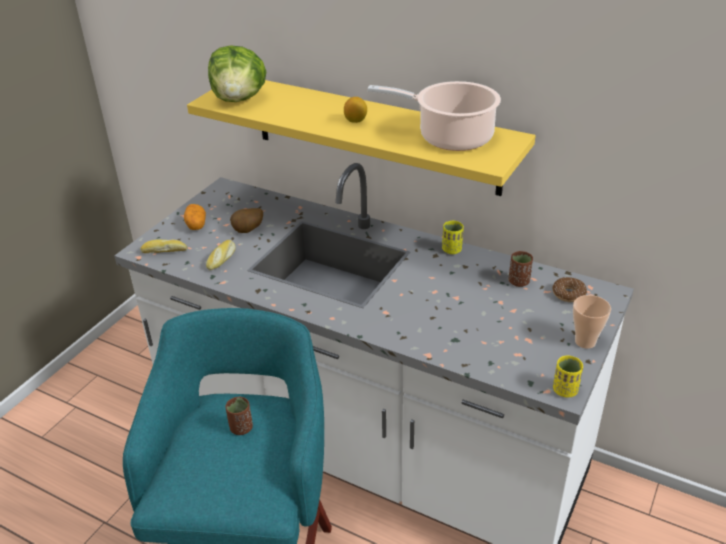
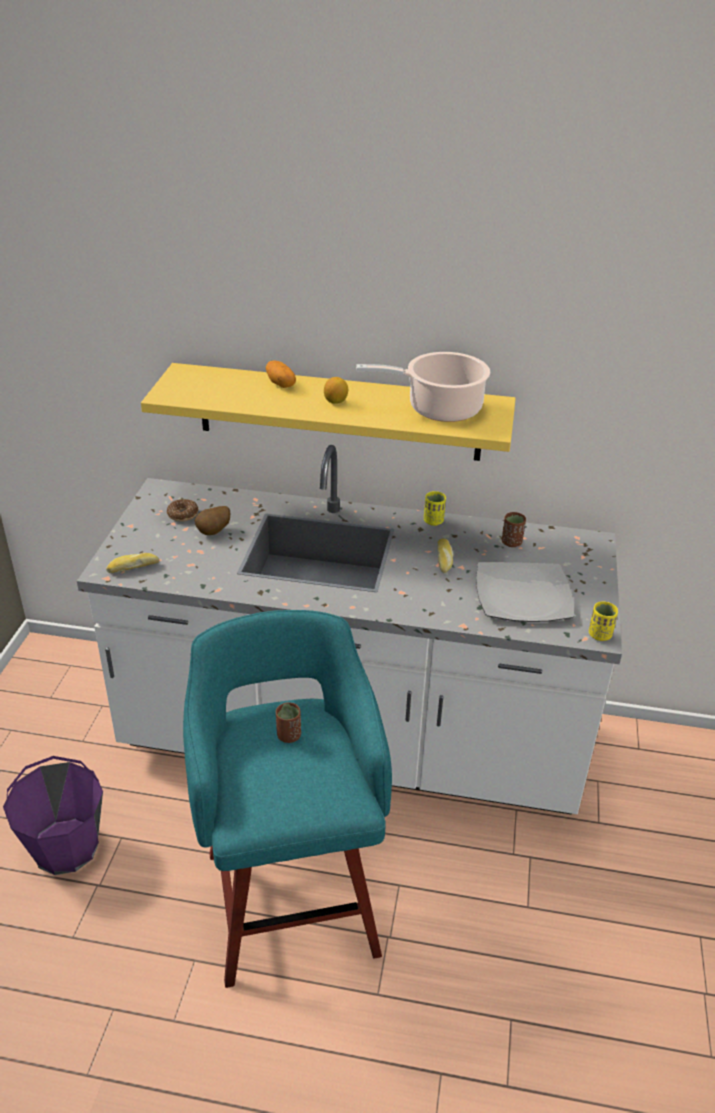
camera: 20 degrees left, 0 degrees up
potato [184,204,206,230] -> potato moved to [266,361,296,388]
bread [206,240,236,270] -> bread moved to [437,539,453,573]
lettuce [208,45,266,102] -> none
donut [553,277,587,302] -> donut moved to [167,499,198,522]
cup [573,295,611,349] -> none
none -> purple bucket [3,756,103,875]
none -> plate [476,562,574,622]

